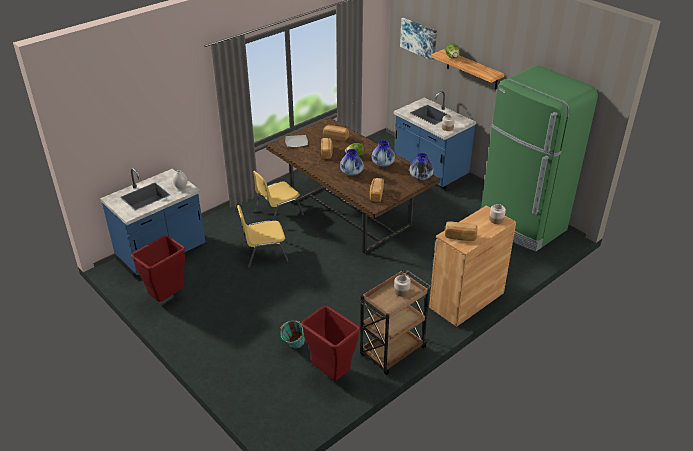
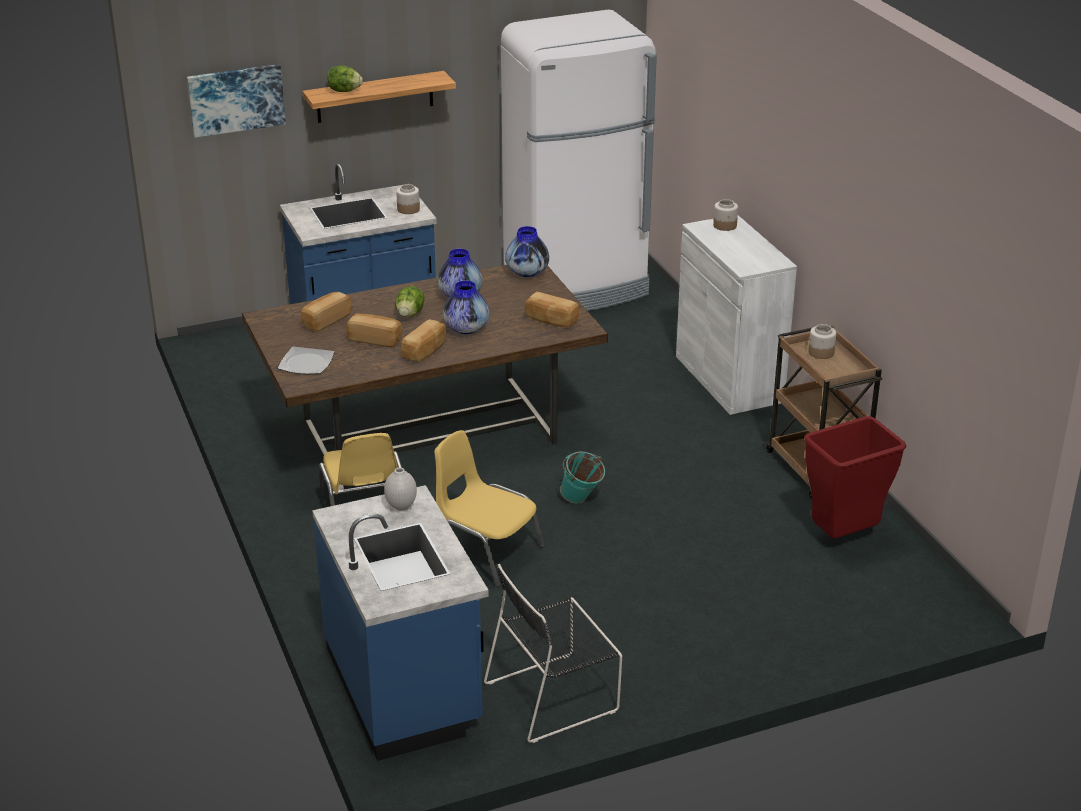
camera: 70 degrees left, 5 degrees down
red trash can [131,235,185,302] -> black chair [484,564,622,743]
yellow chair [237,205,289,268] -> yellow chair turned 120 degrees clockwise [435,430,544,587]
turquoise bucket [280,321,305,348] -> turquoise bucket moved to [560,451,605,504]
brown cabinet [429,205,516,327] -> white cabinet [676,215,797,415]
bread [445,221,477,241] -> bread moved to [401,319,446,362]
green fridge [480,65,598,252] -> white fridge [501,10,657,311]

